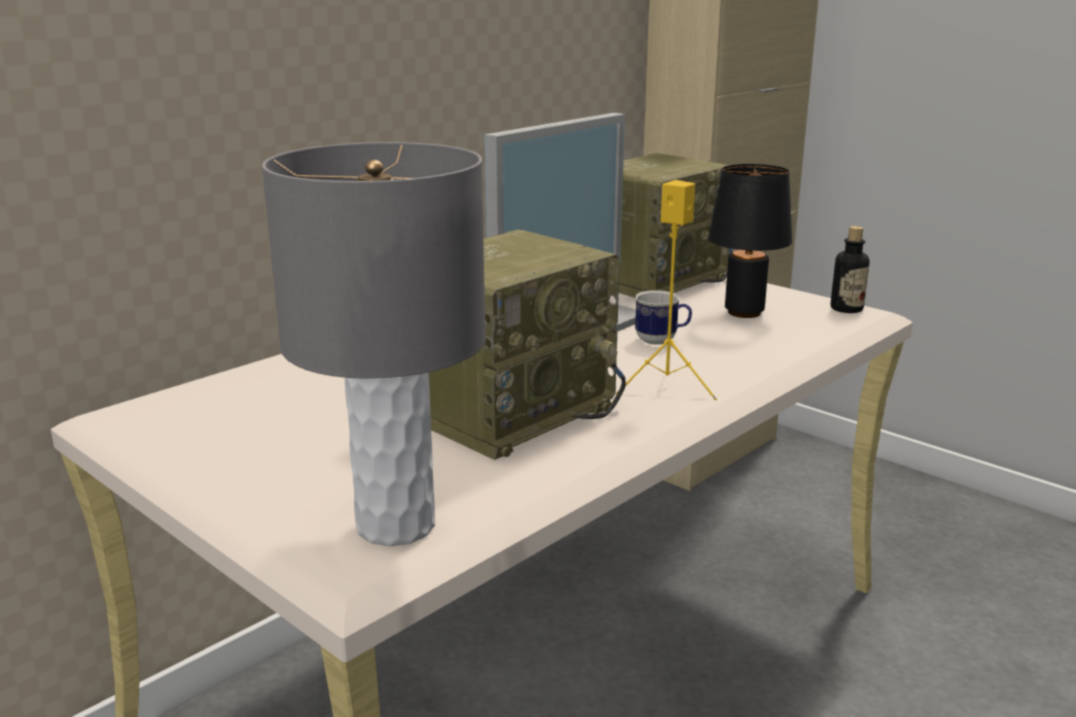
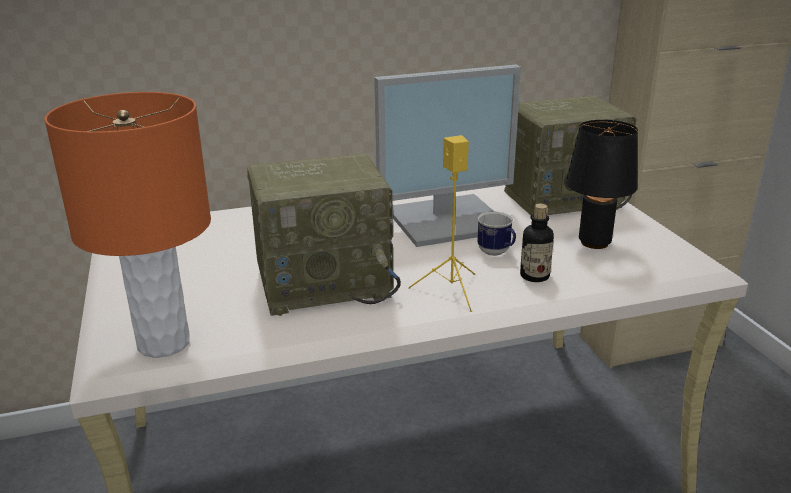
camera: 30 degrees right, 5 degrees up
grey table lamp [262,142,486,546] -> orange table lamp [44,92,211,358]
bottle [831,226,869,313] -> bottle moved to [520,204,554,282]

